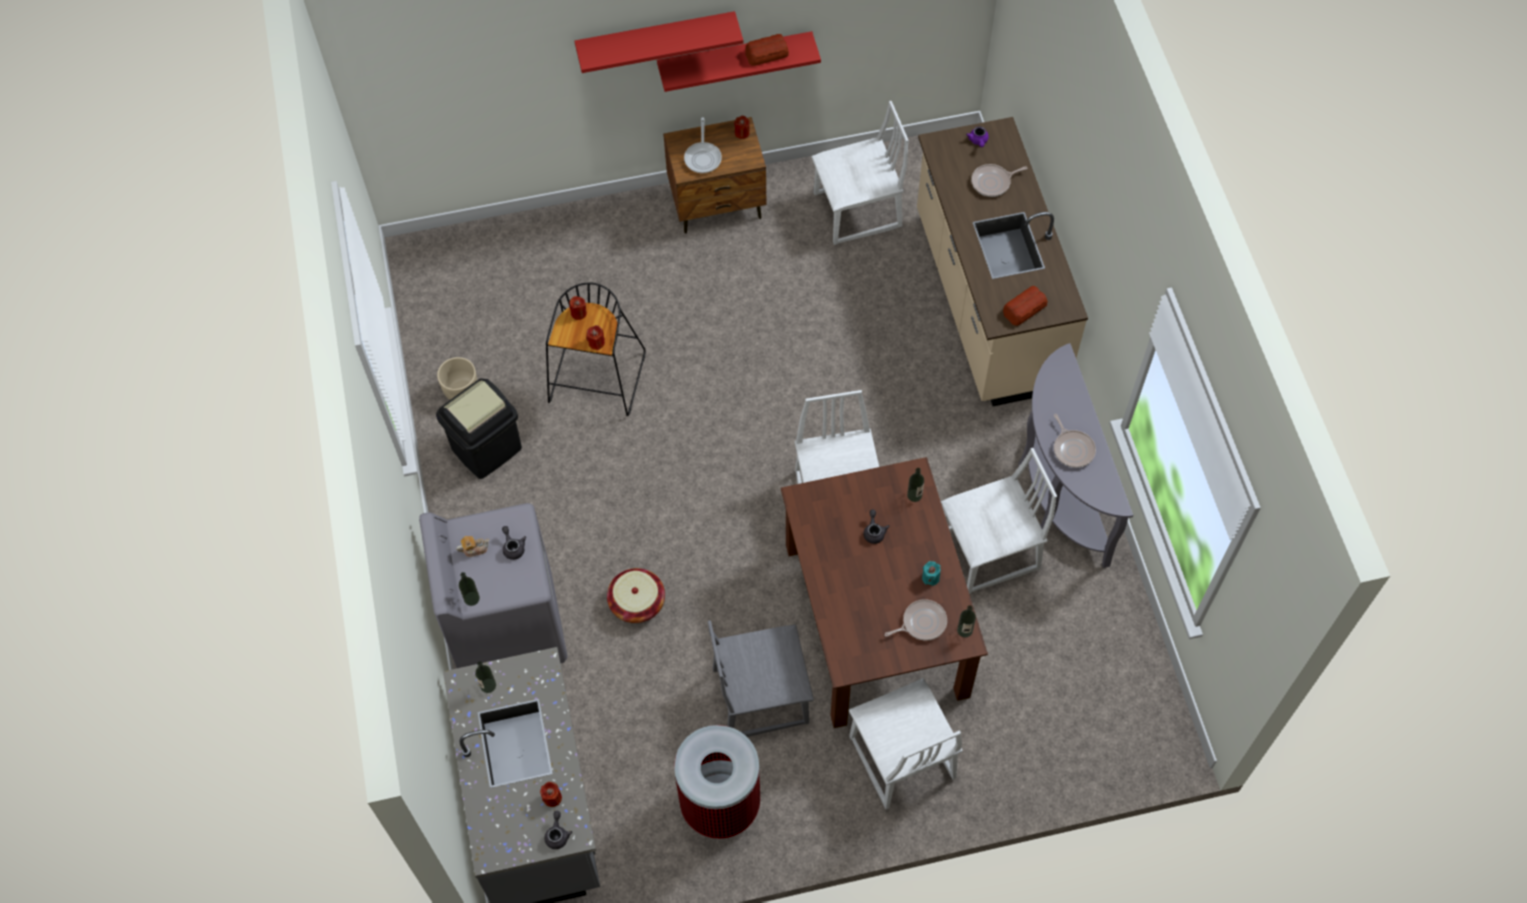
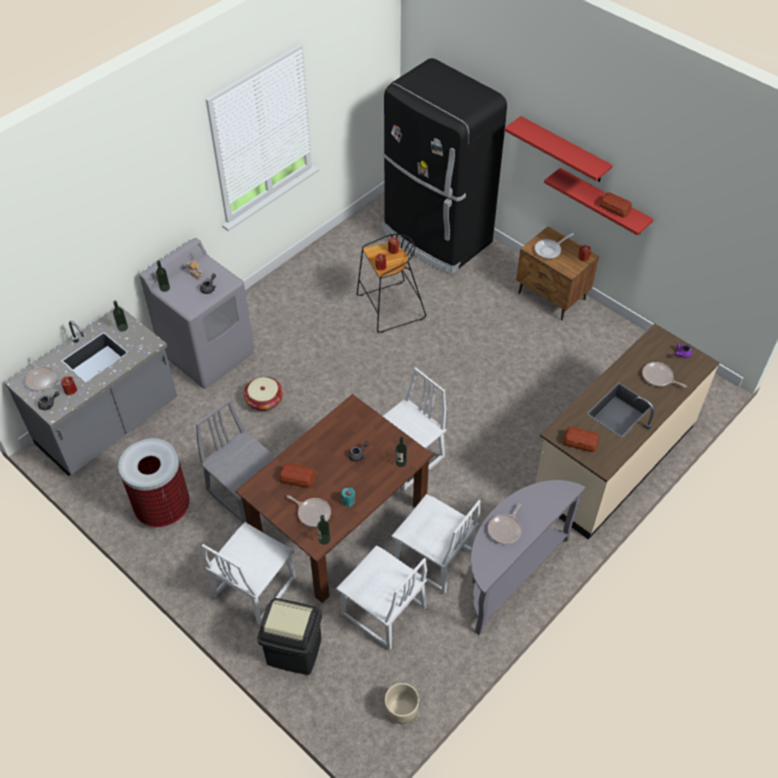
camera: 55 degrees right, 10 degrees down
black trash can [436,378,522,479] -> black trash can moved to [257,598,322,675]
beige planter [437,357,477,400] -> beige planter moved to [385,683,419,724]
white chair [811,101,909,245] -> white chair moved to [336,545,427,650]
none -> frying pan [25,357,56,391]
none -> bread [279,463,315,488]
none -> black fridge [382,58,507,274]

